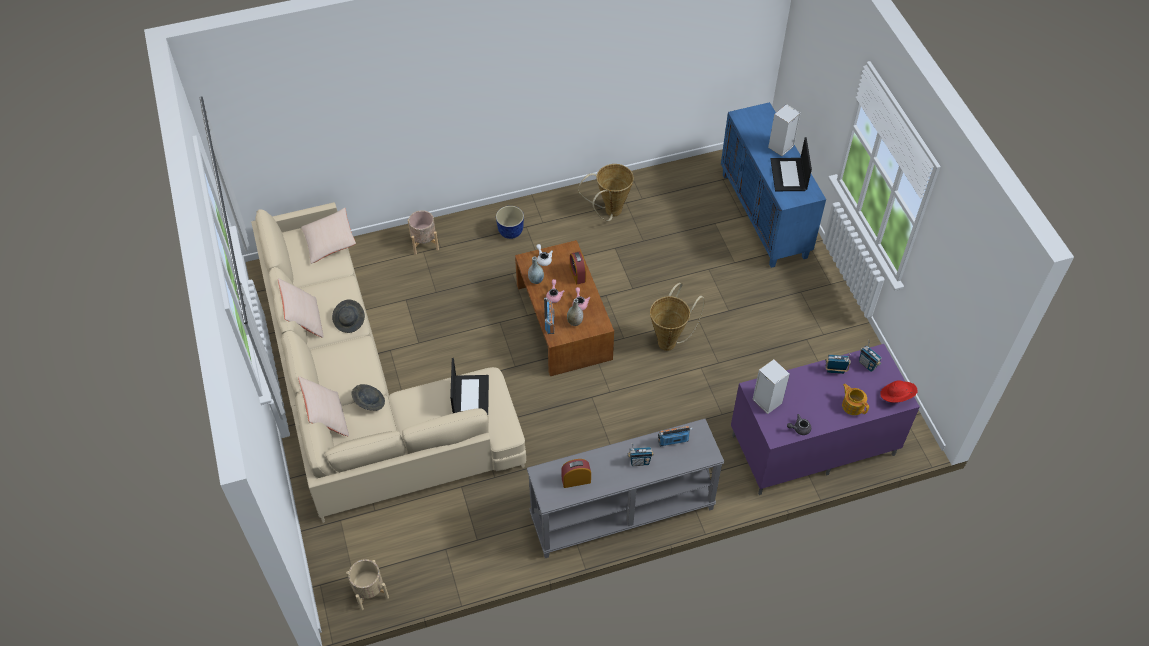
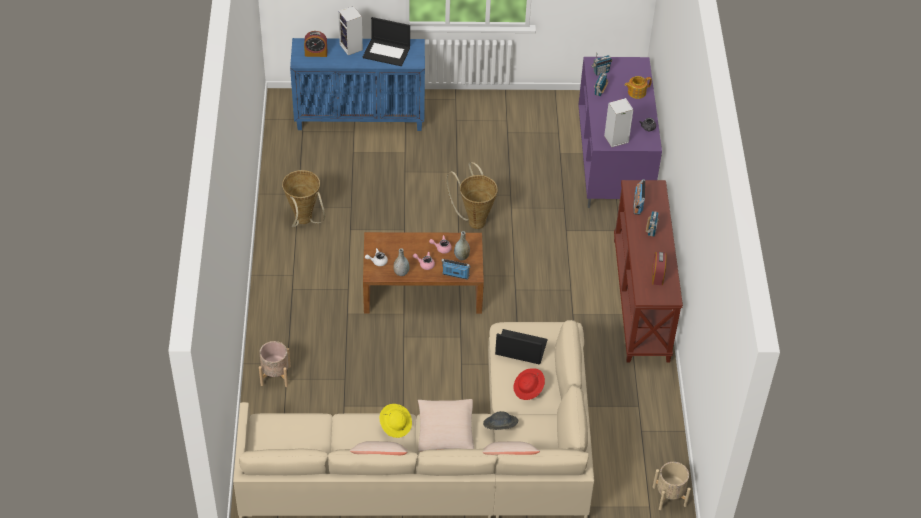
camera: 75 degrees left, 5 degrees down
beige pillow [301,207,356,264] -> beige pillow moved to [418,399,474,452]
grey hat [332,299,365,333] -> yellow hat [379,404,412,438]
planter [496,206,524,239] -> none
grey console table [527,419,724,558] -> brown console table [614,180,683,362]
alarm clock [570,251,586,284] -> alarm clock moved to [304,31,327,57]
red hat [880,381,918,403] -> red hat moved to [513,368,545,400]

